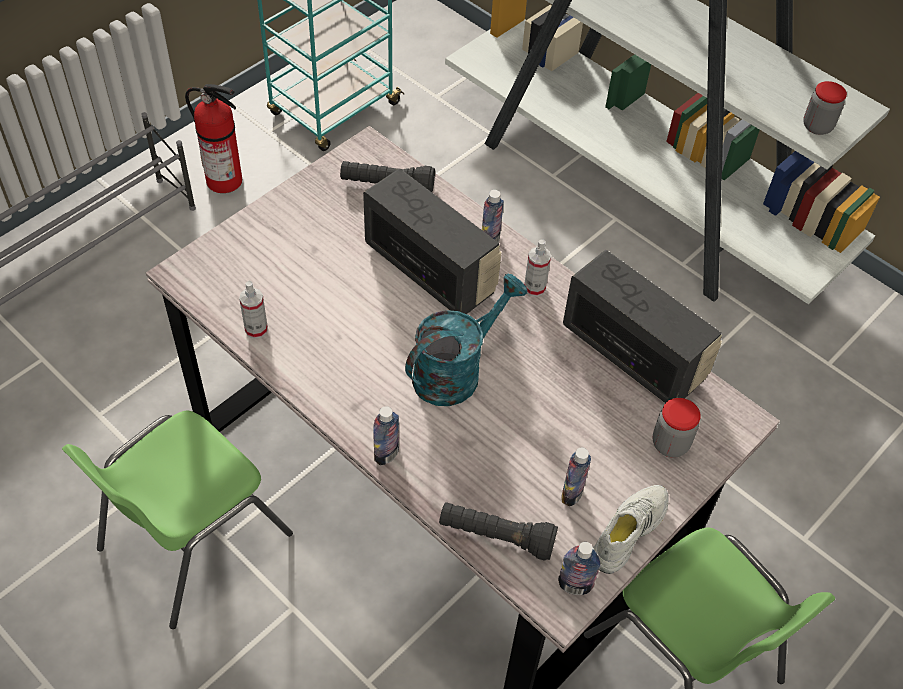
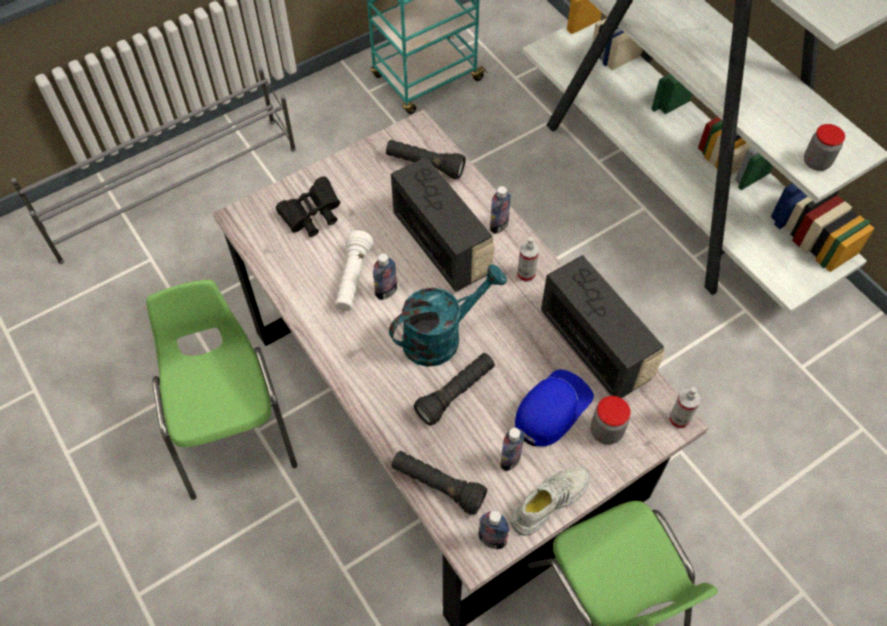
camera: 15 degrees right, 5 degrees up
green chair [62,411,293,629] -> green chair turned 105 degrees clockwise [146,279,297,500]
fire extinguisher [185,84,242,193] -> none
spray bottle [239,281,268,339] -> spray bottle moved to [669,387,700,429]
bottle [373,406,399,466] -> bottle moved to [373,254,397,300]
none -> black binoculars [276,177,340,237]
none -> white flashlight [335,230,373,311]
none -> black flashlight [414,353,495,426]
none -> blue cap [515,369,594,447]

